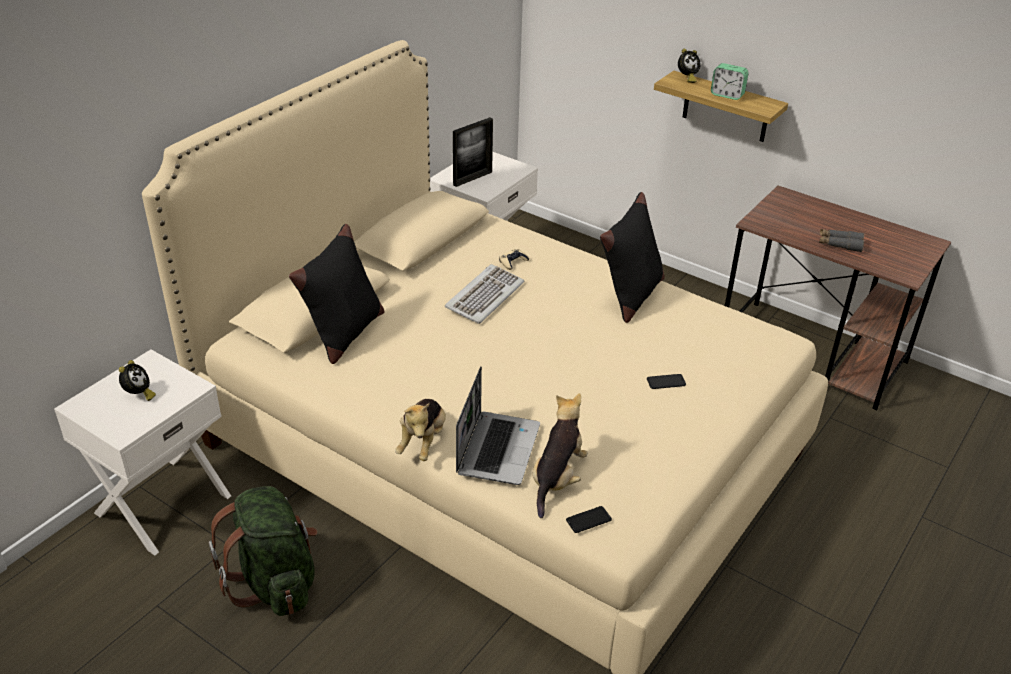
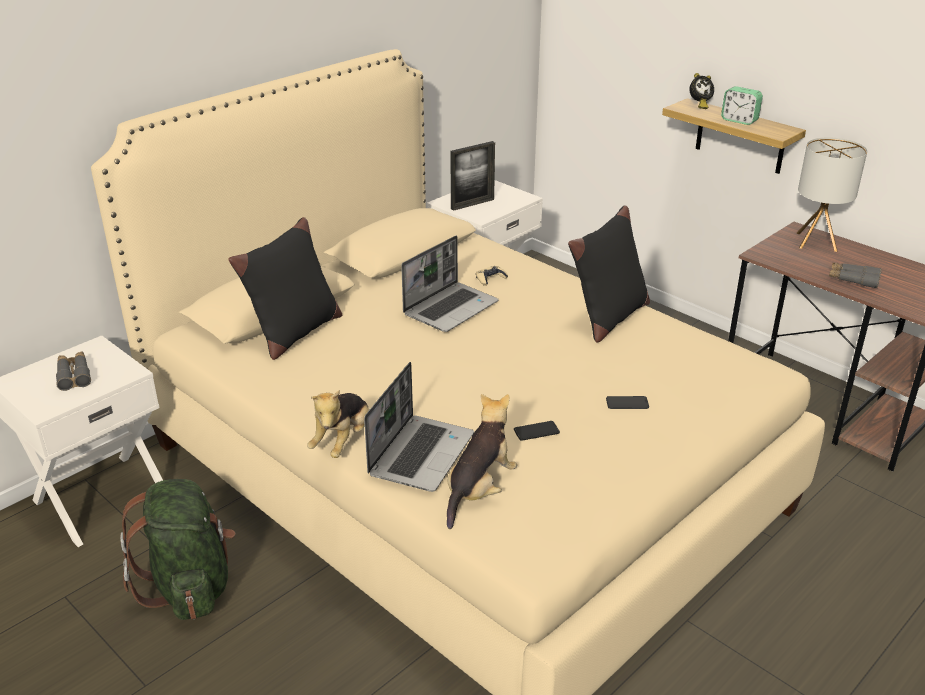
camera: 10 degrees right, 5 degrees down
alarm clock [119,360,156,401] -> grey binoculars [56,351,91,391]
keyboard [445,264,524,324] -> laptop [401,235,499,332]
phone [566,506,612,533] -> phone moved to [514,421,560,441]
none -> table lamp [797,137,867,252]

